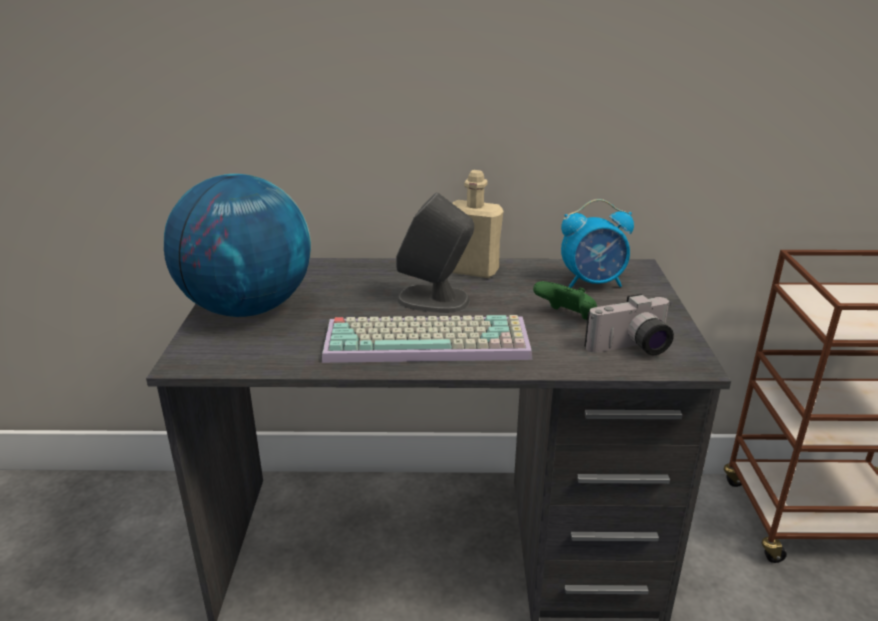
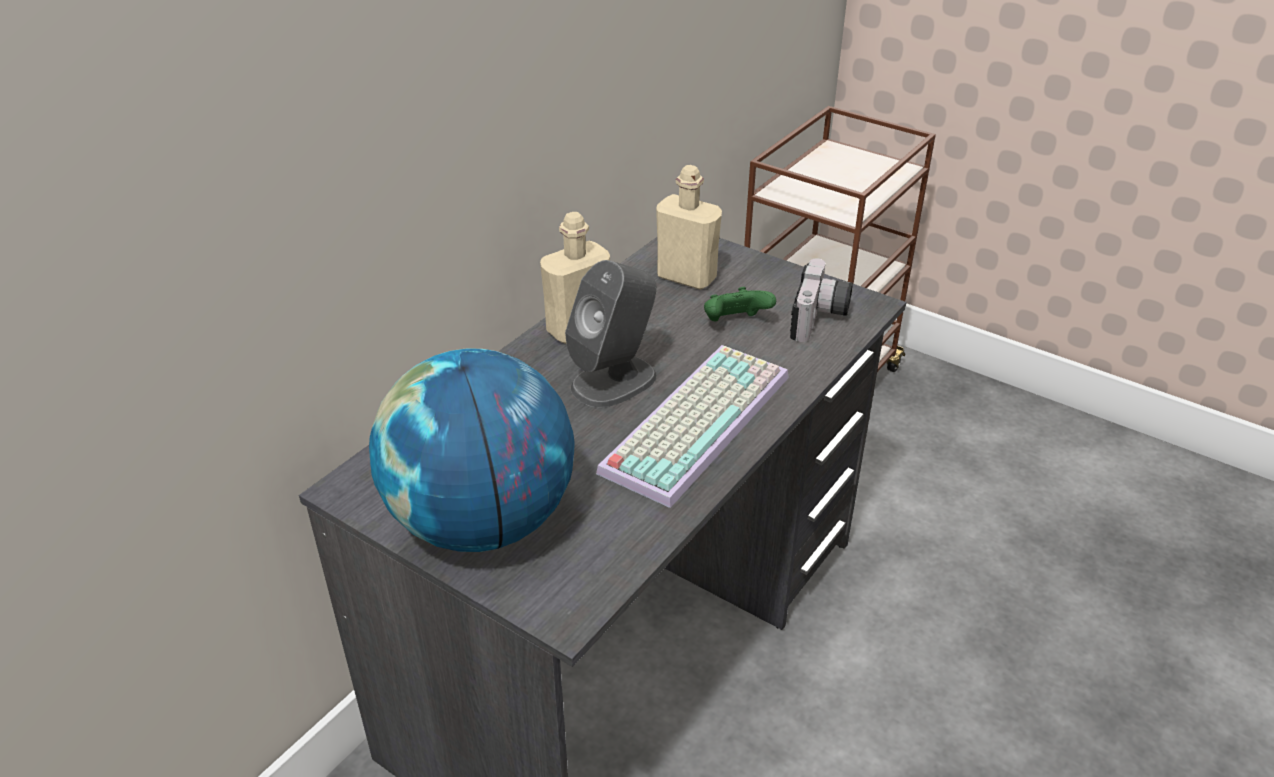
camera: 55 degrees left, 10 degrees up
alarm clock [561,199,634,288] -> beige bottle [656,165,722,290]

